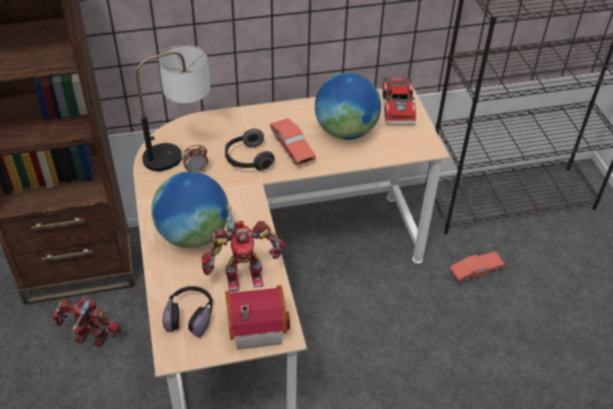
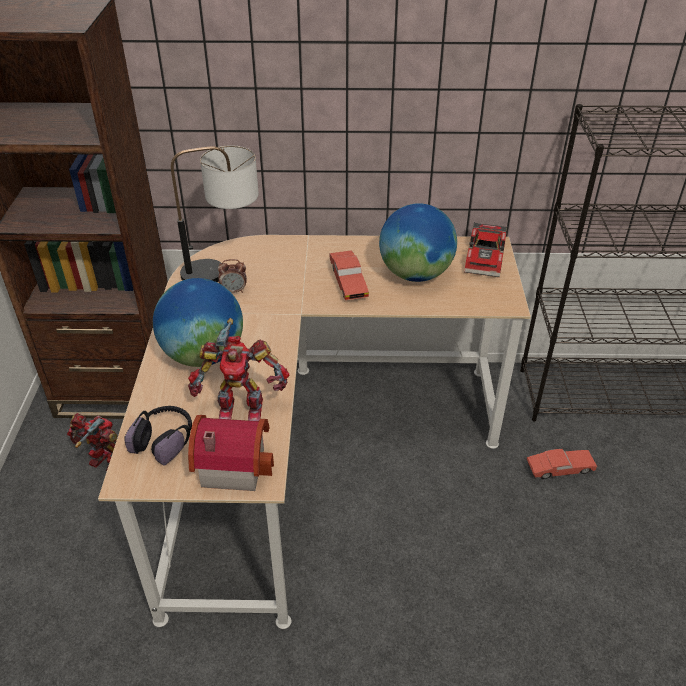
camera: 15 degrees right, 5 degrees down
headphones [225,129,275,171] -> none

